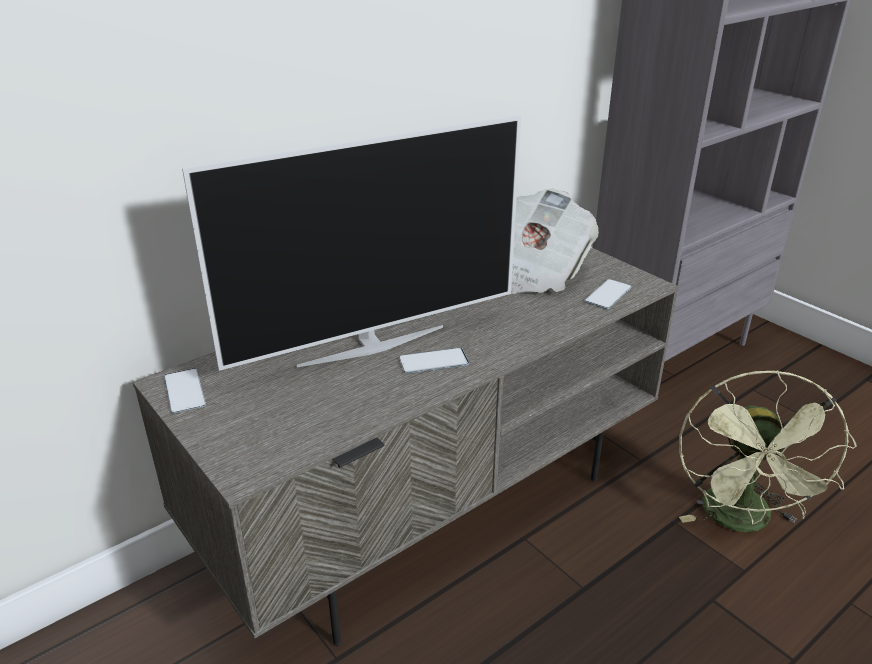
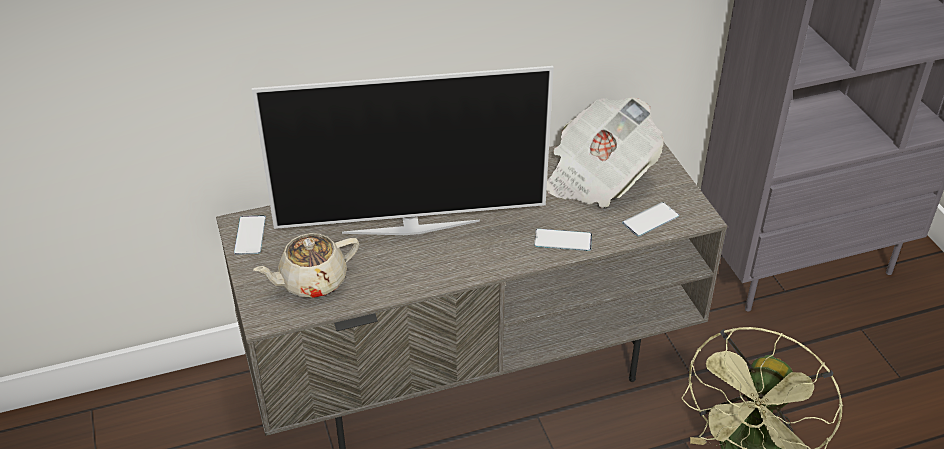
camera: 20 degrees right, 10 degrees up
phone [399,348,469,373] -> phone moved to [534,229,592,251]
none -> beige teapot [253,233,359,298]

